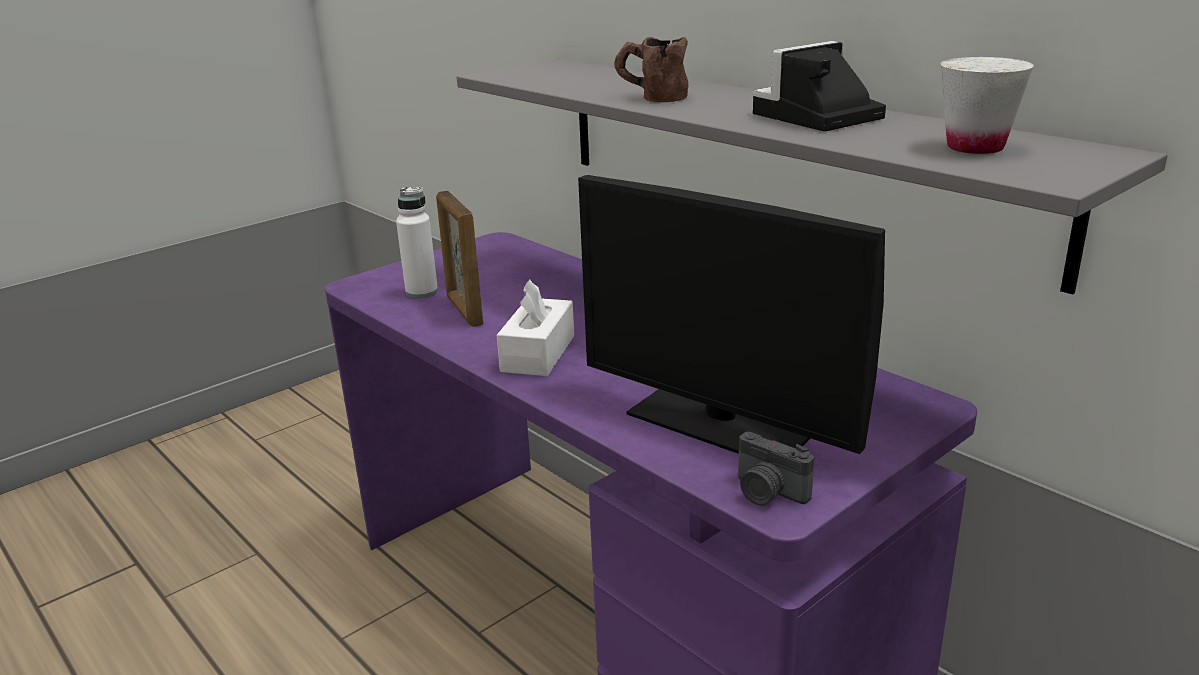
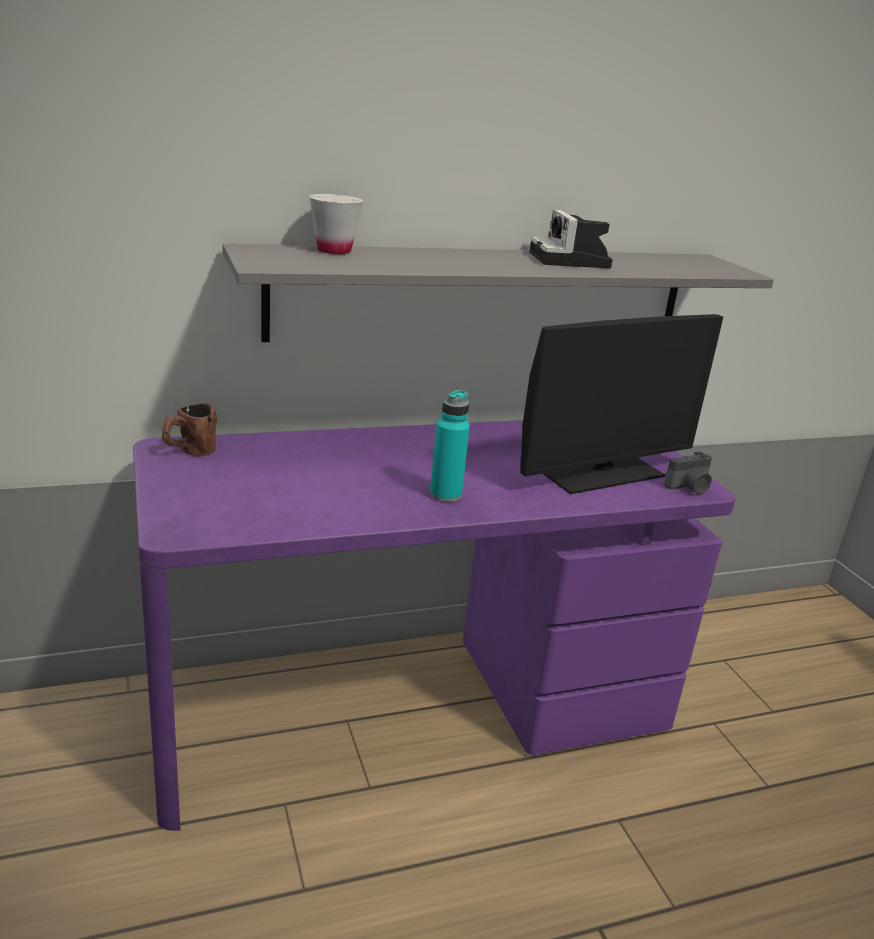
camera: 70 degrees left, 0 degrees up
white bottle [396,187,438,298] -> none
picture frame [436,191,483,327] -> none
white tissue box [497,279,574,376] -> turquoise bottle [430,390,470,502]
brown mug [614,37,688,102] -> brown mug moved to [162,402,217,456]
white cup [940,57,1034,154] -> white cup moved to [309,194,363,254]

